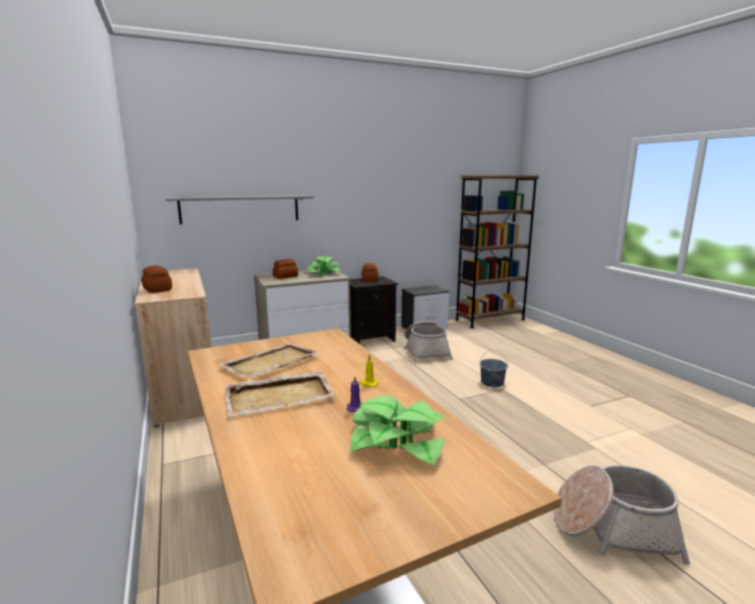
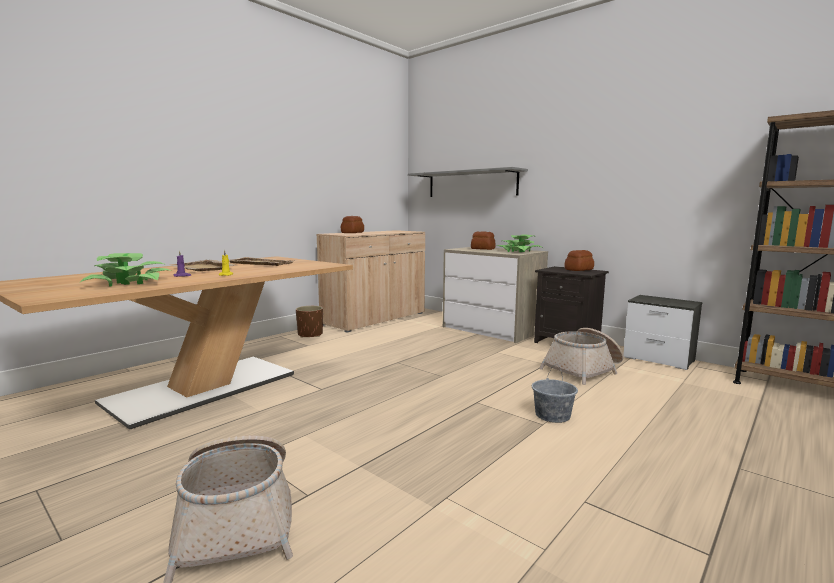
camera: 65 degrees right, 5 degrees down
none -> brown planter [296,306,323,338]

